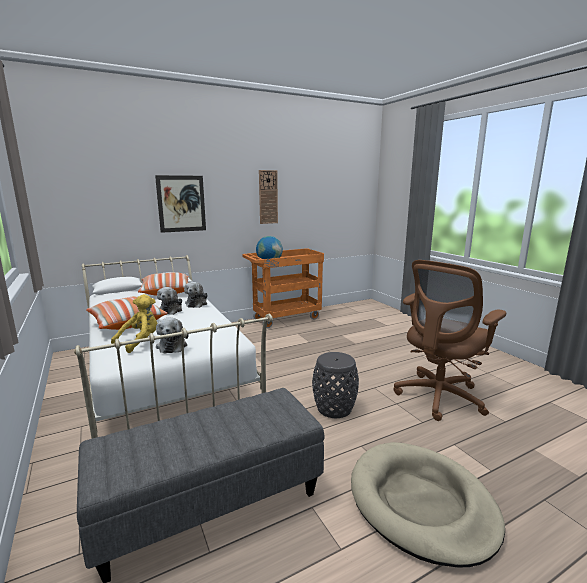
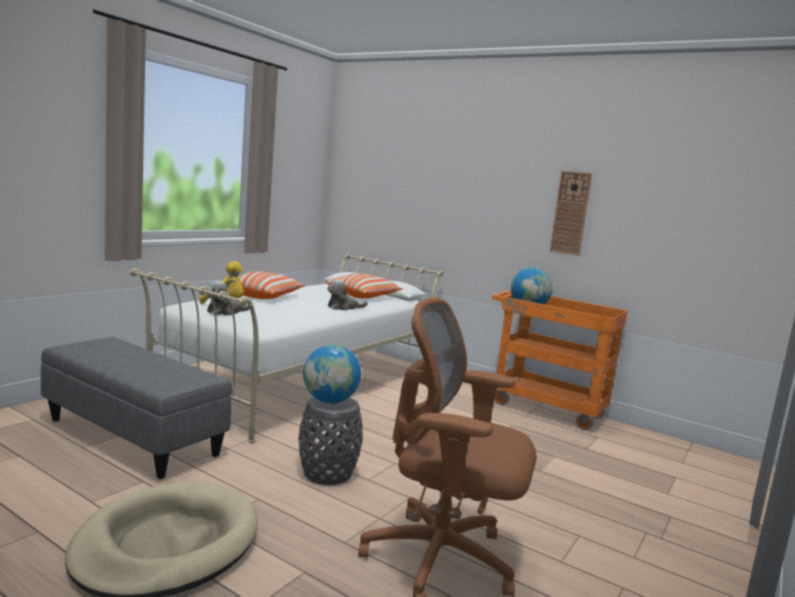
camera: 60 degrees right, 5 degrees down
picture [155,175,206,233] -> none
plush toy [157,287,182,315] -> none
none -> globe [303,345,361,403]

